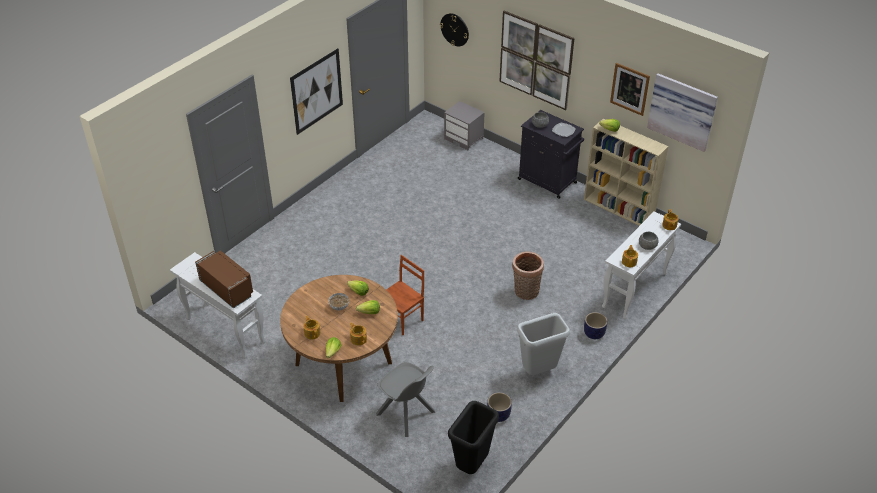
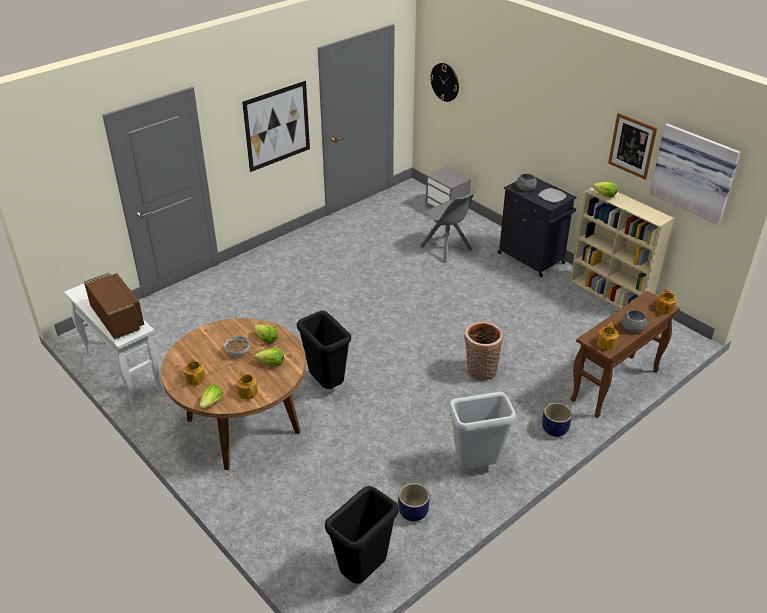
camera: 10 degrees right, 5 degrees down
grey chair [376,362,435,437] -> grey chair moved to [420,191,475,263]
brown chair [386,255,424,335] -> black trash can [297,311,351,389]
picture [499,11,574,110] -> none
white console table [602,211,681,319] -> brown console table [570,291,680,418]

